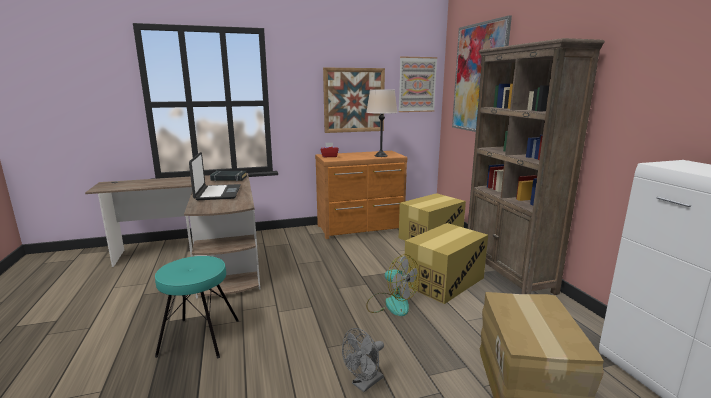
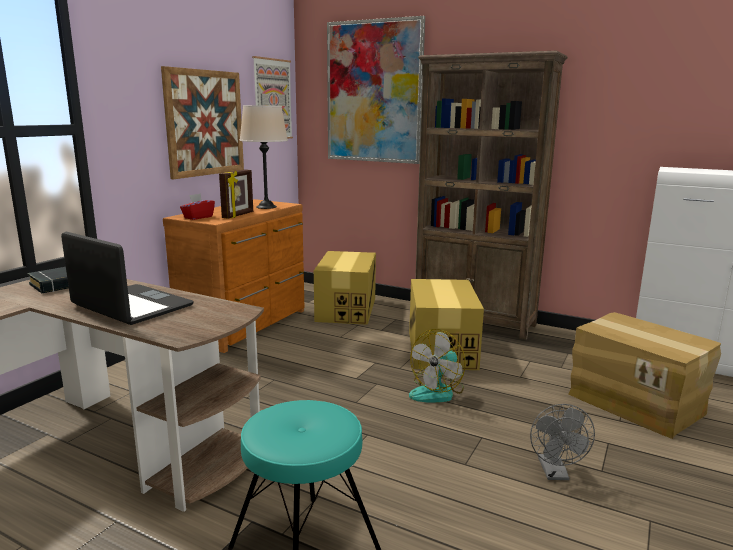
camera: 45 degrees left, 0 degrees up
fan [366,254,420,316] -> fan turned 135 degrees clockwise [409,329,466,403]
none -> picture frame [219,169,253,218]

